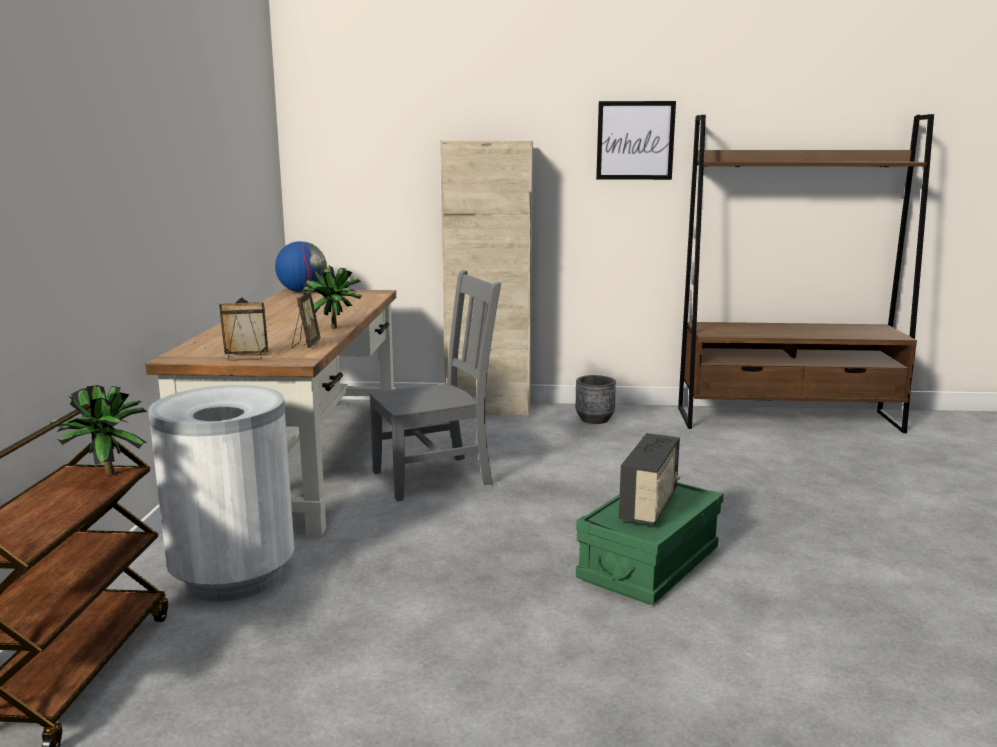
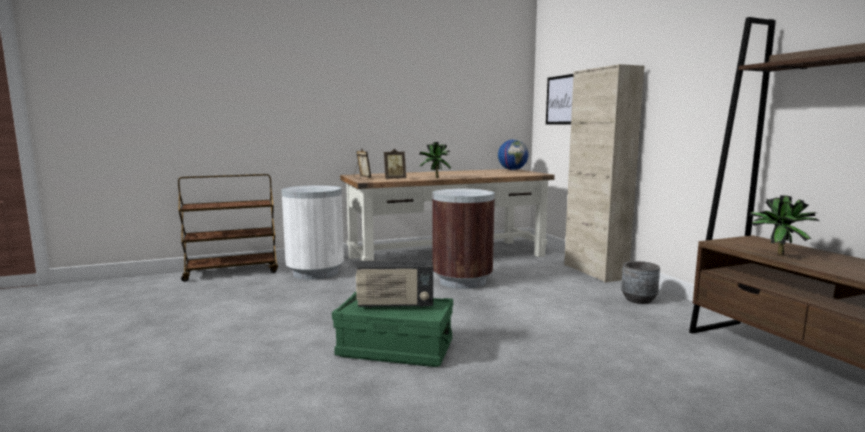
camera: 65 degrees right, 5 degrees down
potted plant [50,385,147,476] -> potted plant moved to [748,195,819,256]
grey chair [369,270,501,502] -> brown trash can [432,189,495,289]
picture [596,101,676,180] -> picture moved to [546,74,574,124]

